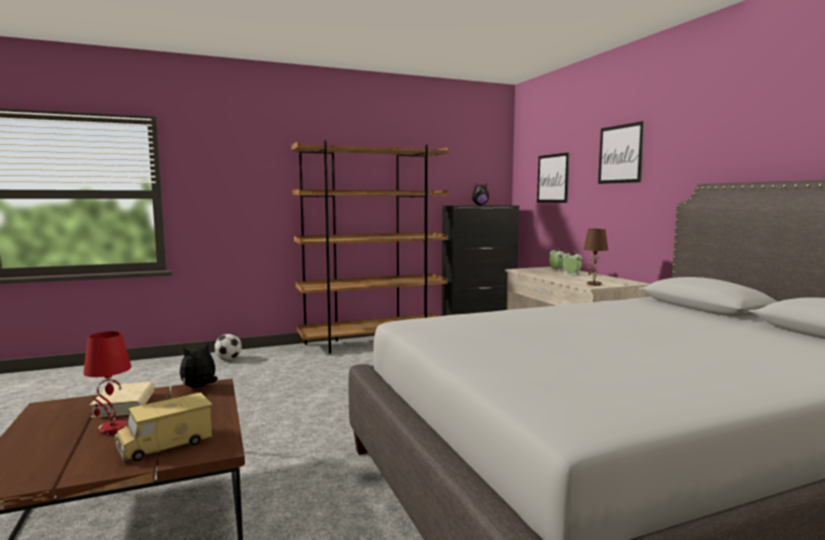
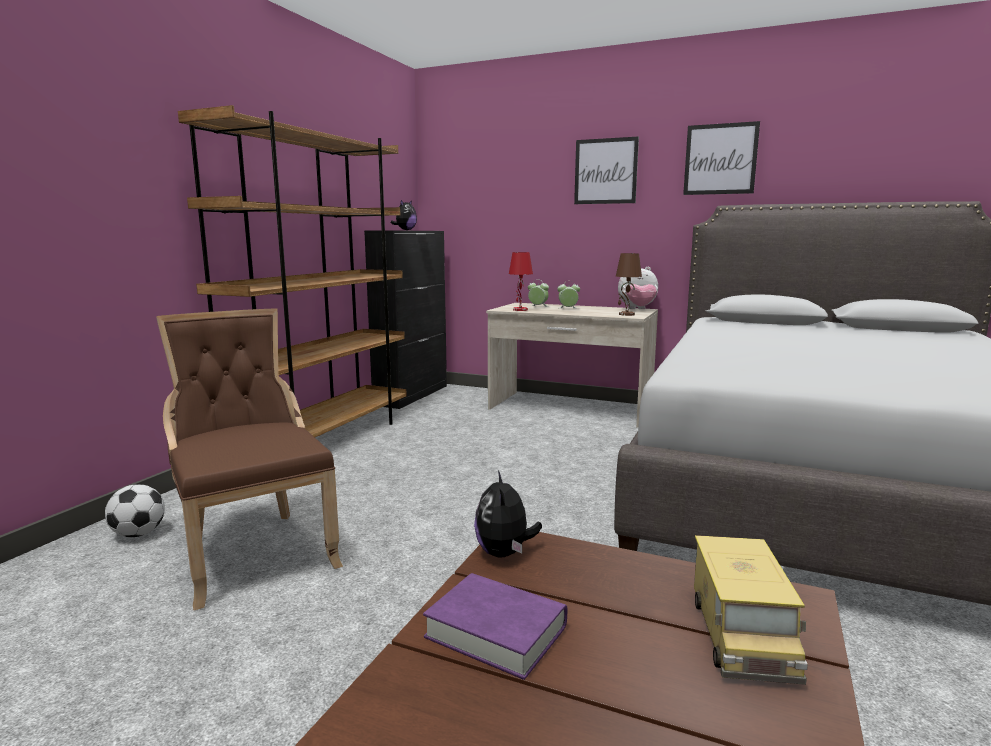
camera: 45 degrees left, 5 degrees up
red table lamp [83,331,131,435] -> red table lamp moved to [509,252,533,311]
beige book [90,382,154,418] -> purple book [423,573,567,680]
picture [537,152,570,203] -> picture moved to [683,121,760,195]
none -> brown chair [156,309,343,610]
none -> plush toy [618,267,658,309]

